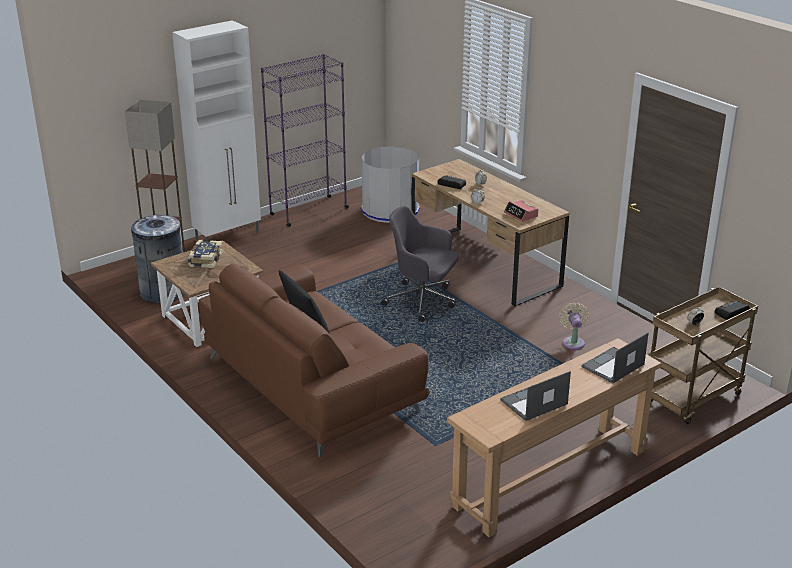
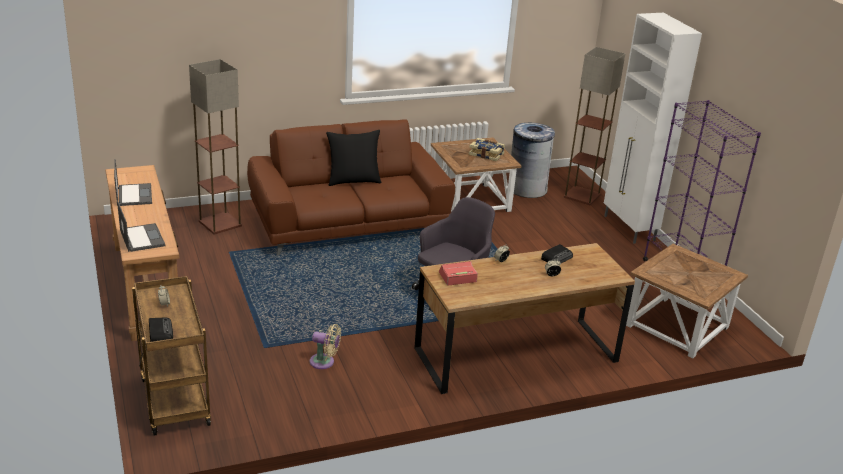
camera: 105 degrees right, 0 degrees up
grey trash can [361,146,420,223] -> brown side table [626,244,748,358]
none -> floor lamp [189,59,242,234]

